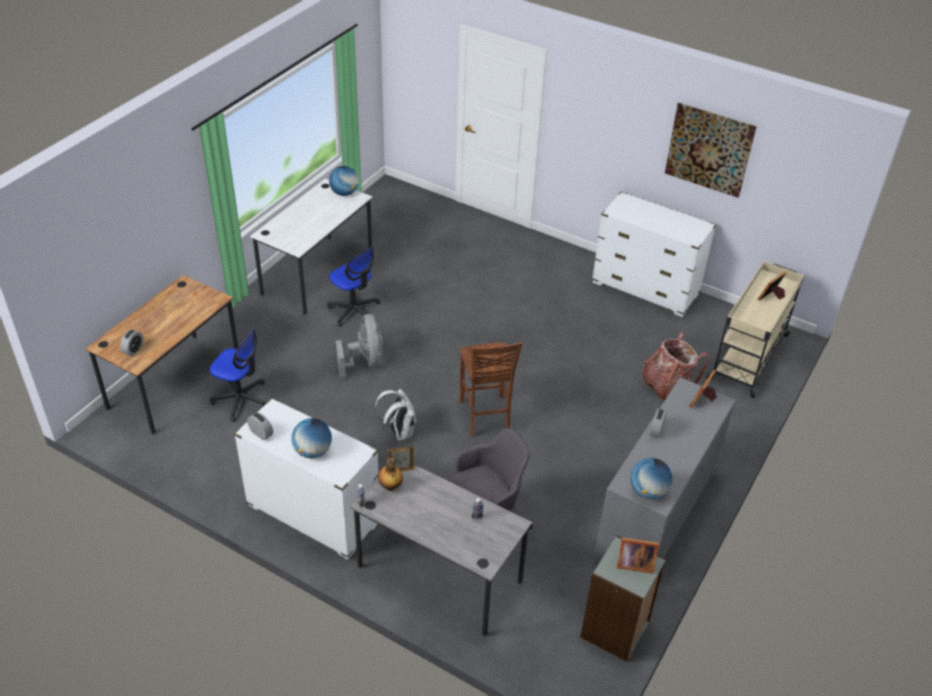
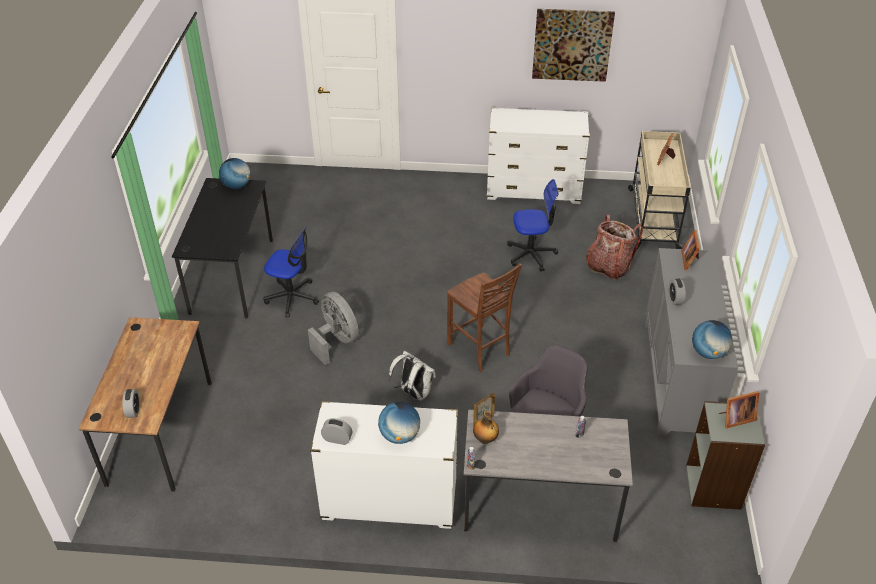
camera: 25 degrees left, 0 degrees up
office chair [210,327,266,421] -> office chair moved to [507,179,559,271]
white desk [250,178,373,315] -> black desk [172,178,273,319]

